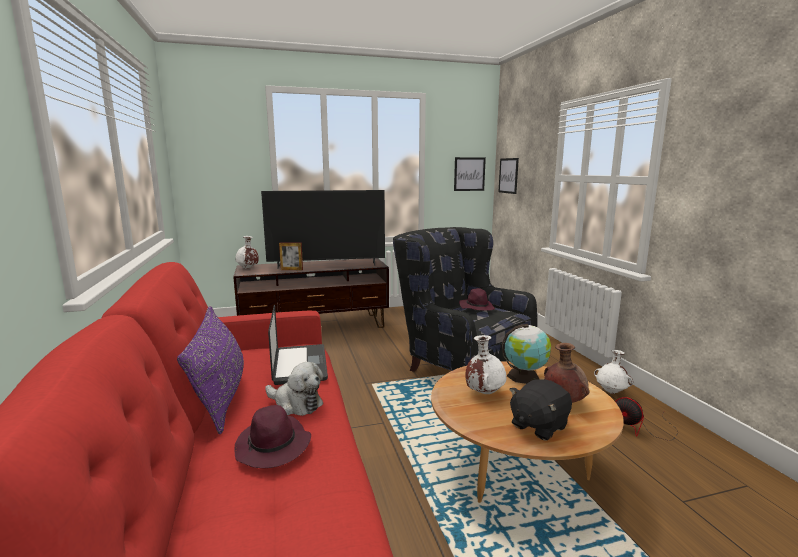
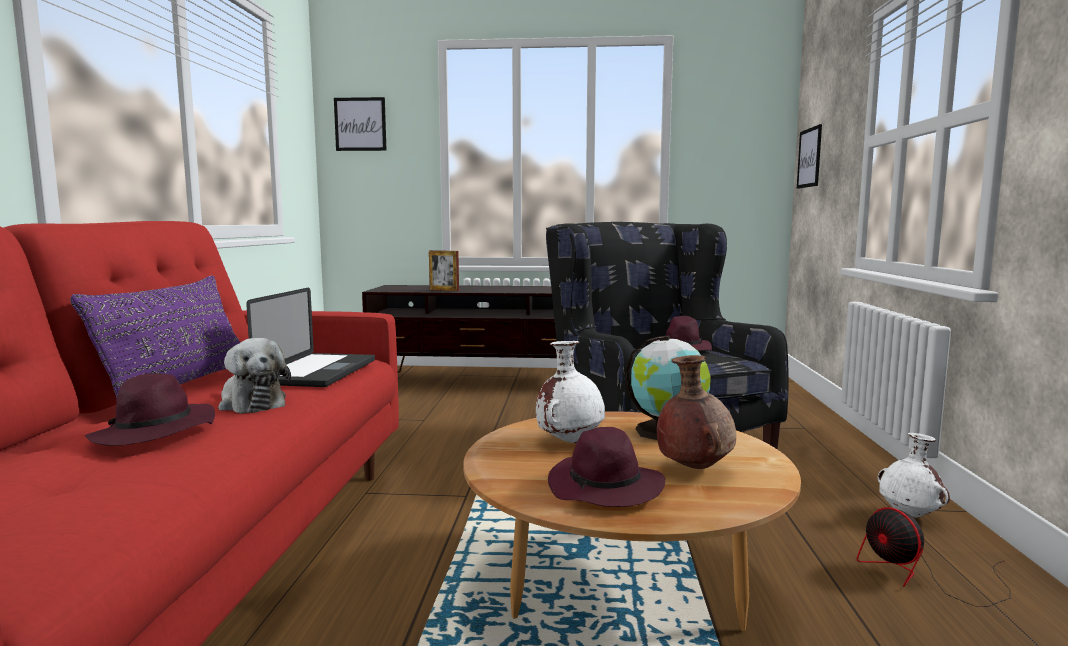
camera: 20 degrees right, 5 degrees down
white vase [235,236,259,269] -> none
television [261,190,385,269] -> none
picture [454,157,486,191] -> picture moved to [334,97,387,151]
black plush toy [509,379,572,441] -> purple hat [548,427,665,507]

